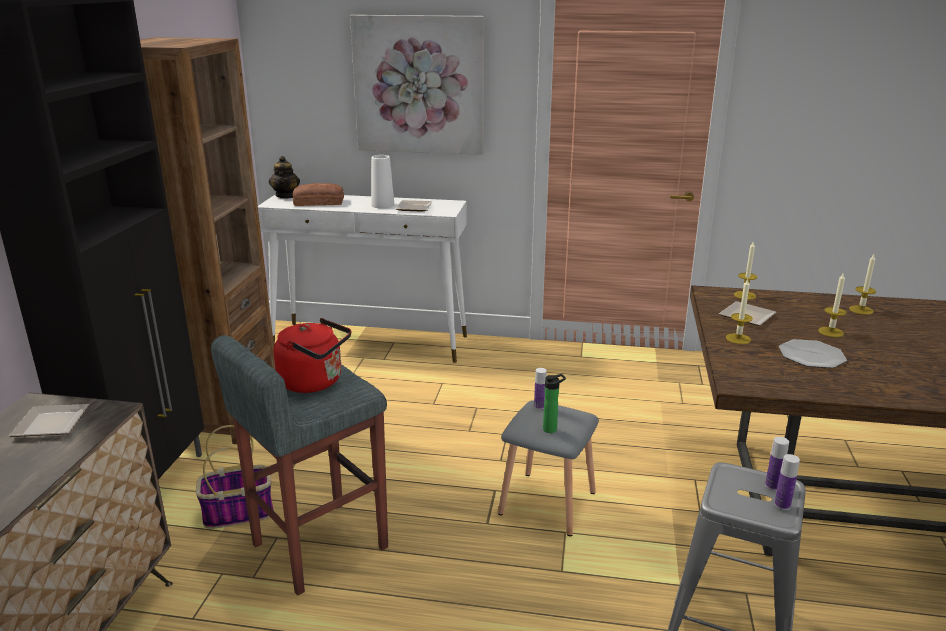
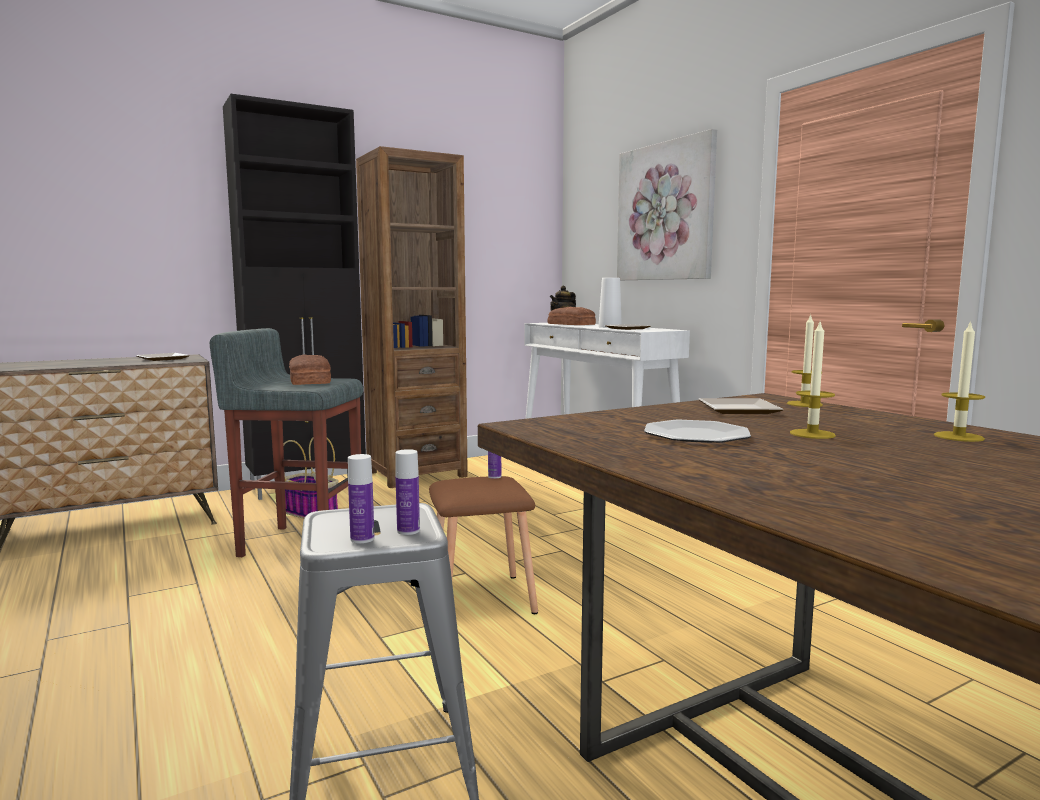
camera: 50 degrees right, 15 degrees down
red kettle [274,318,351,393] -> bread [289,354,331,385]
grey stool [498,400,599,536] -> brown stool [429,476,538,614]
bottle [543,374,566,433] -> none
candle [726,279,753,344] -> none

